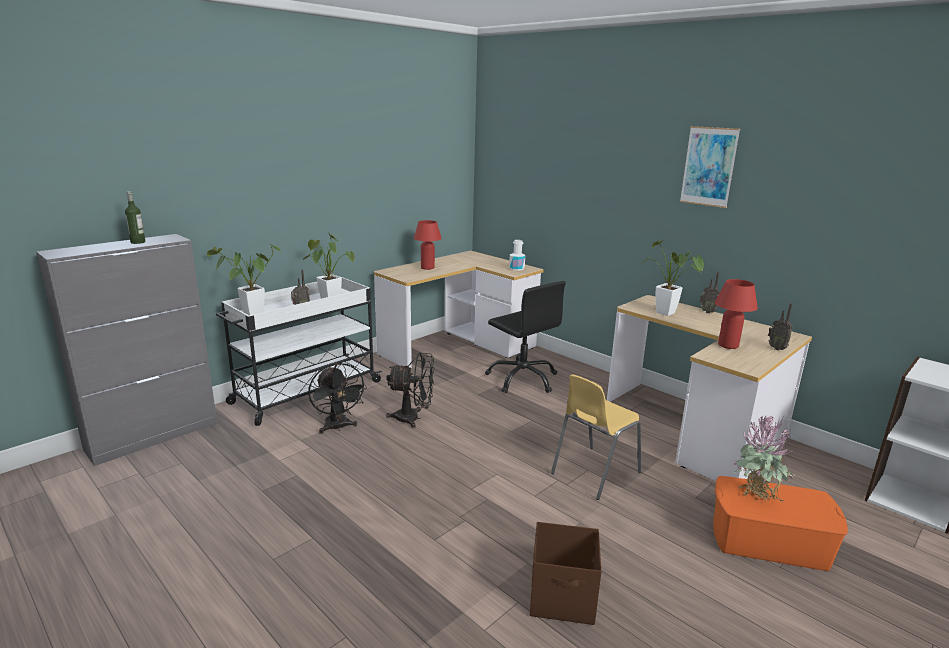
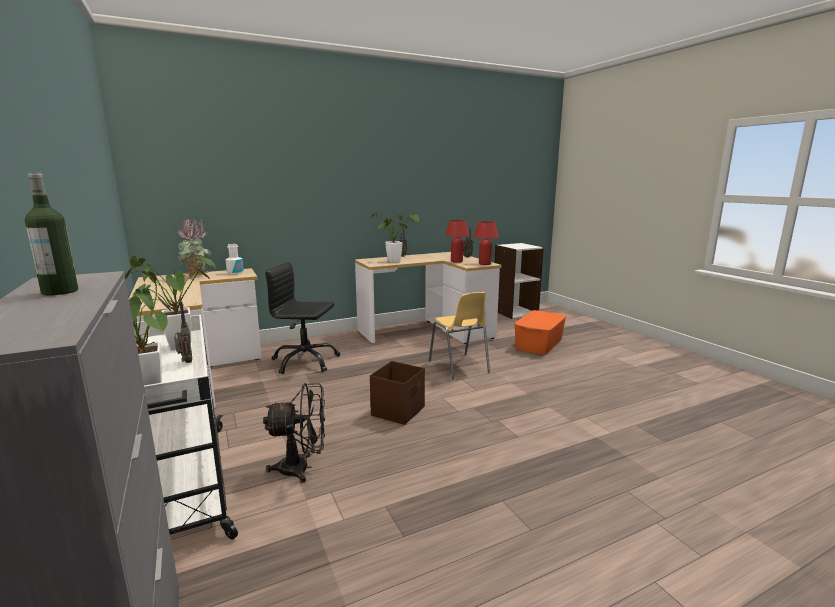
camera: 70 degrees left, 5 degrees down
black fan [386,352,434,428] -> none
red table lamp [414,220,442,270] -> red table lamp moved to [473,221,499,265]
black office chair [485,281,566,393] -> black office chair turned 150 degrees counterclockwise [265,262,340,374]
brown storage box [530,522,601,625] -> brown storage box moved to [370,361,425,425]
picture [680,126,740,208] -> none
potted plant [731,416,794,504] -> potted plant moved to [177,218,212,276]

